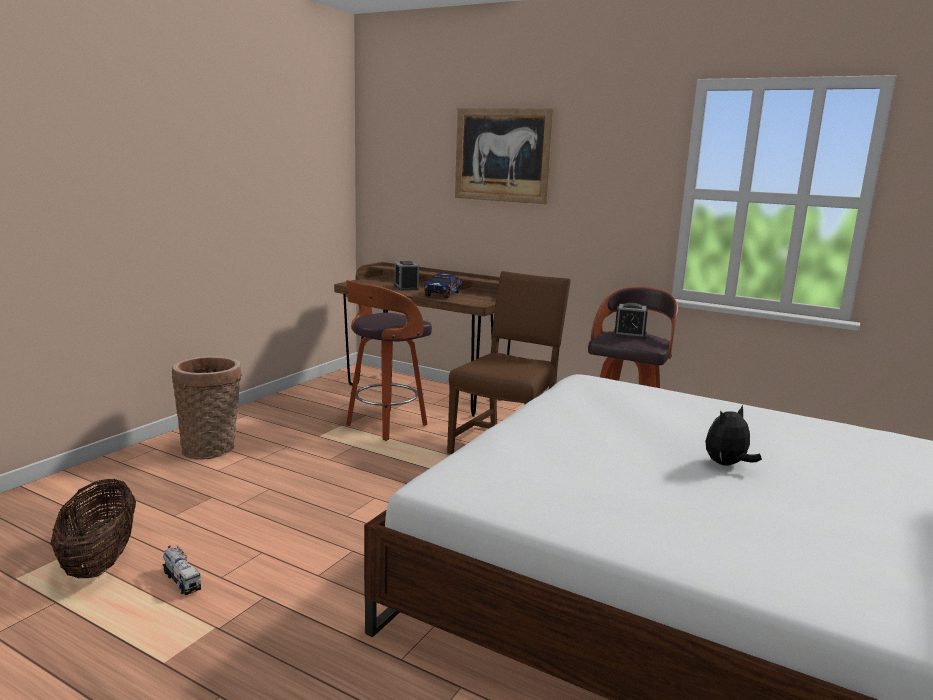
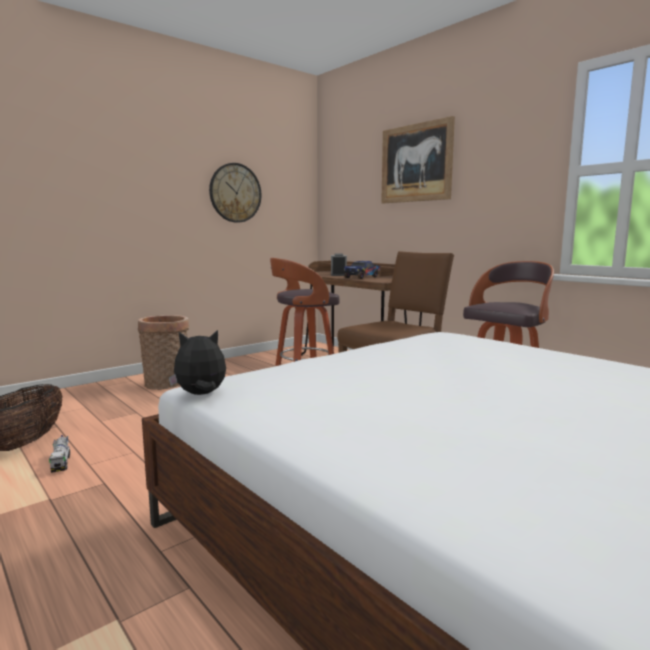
camera: 20 degrees right, 5 degrees down
alarm clock [613,303,648,339] -> none
plush toy [706,405,762,465] -> plush toy moved to [168,330,226,395]
none -> wall clock [209,163,261,223]

